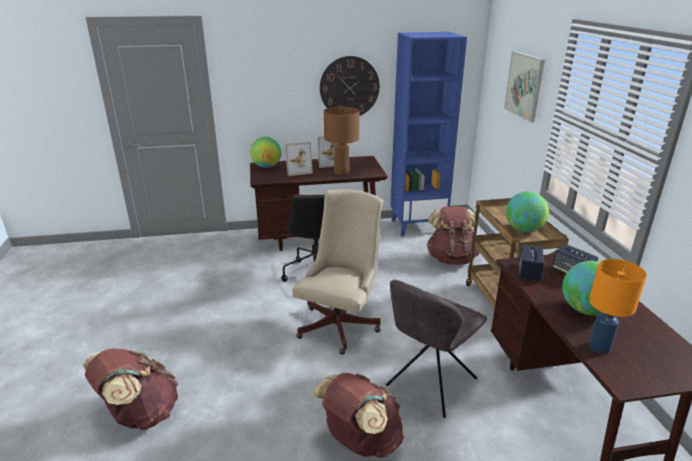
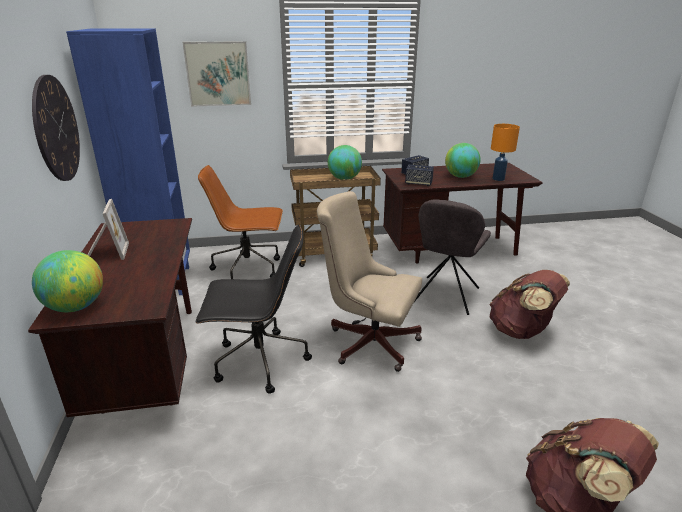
camera: 90 degrees left, 0 degrees up
picture frame [285,142,313,176] -> none
brown table lamp [324,107,360,176] -> none
grey chair [386,280,487,418] -> grey chair turned 75 degrees clockwise [414,199,491,315]
brown backpack [426,206,480,265] -> brown office chair [198,165,283,279]

